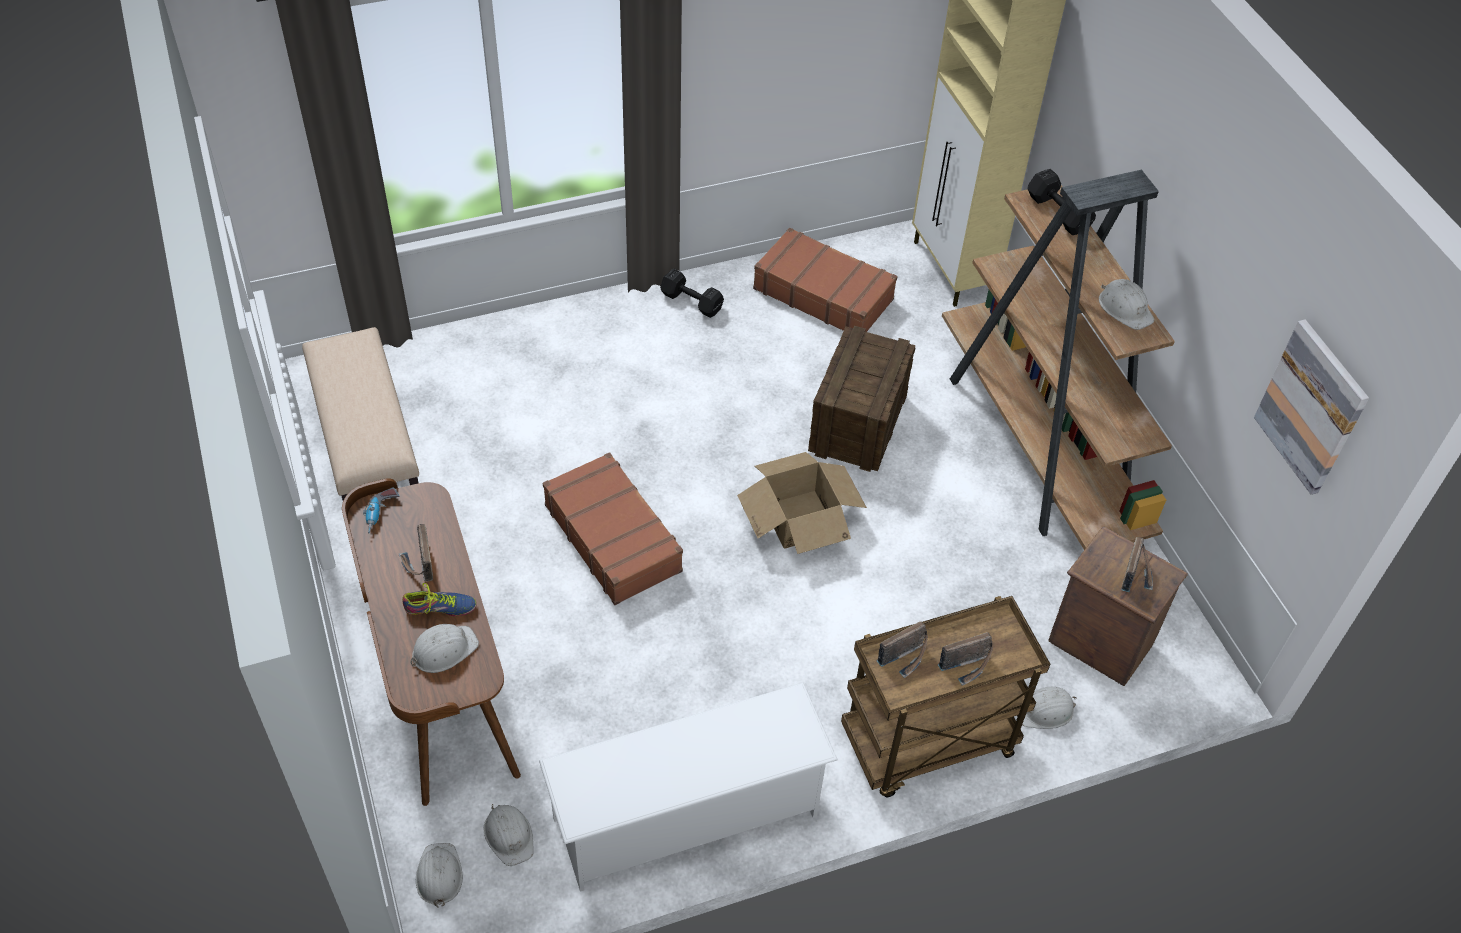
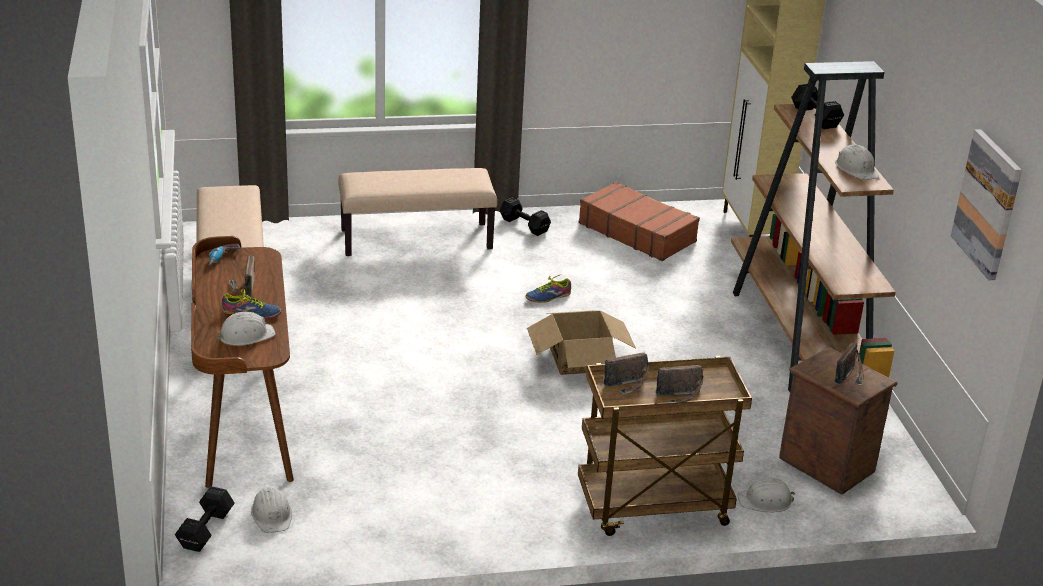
camera: 10 degrees right, 20 degrees down
white hard hat [416,843,463,908] -> black dumbbell [175,486,235,552]
white shoe rack [539,682,838,892] -> none
brown suitcase [543,452,683,605] -> none
crate [808,326,916,472] -> none
none -> beige bench [338,168,497,256]
none -> shoe [525,274,571,303]

